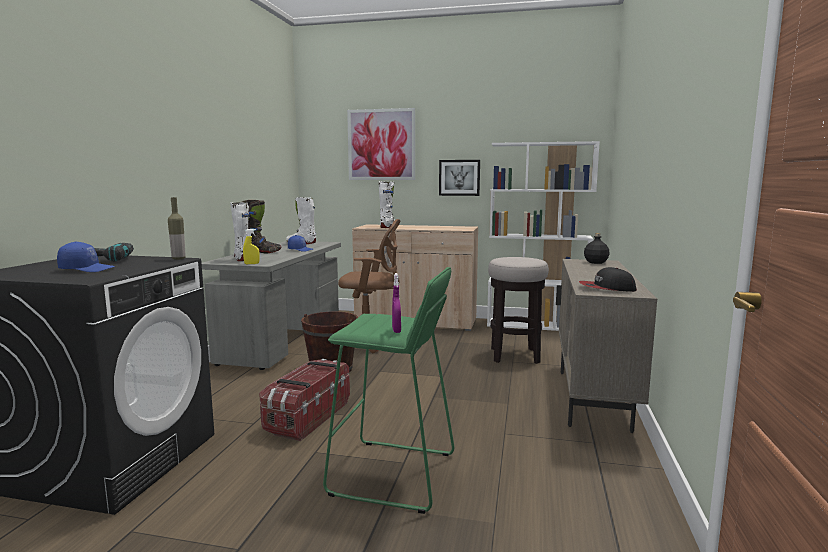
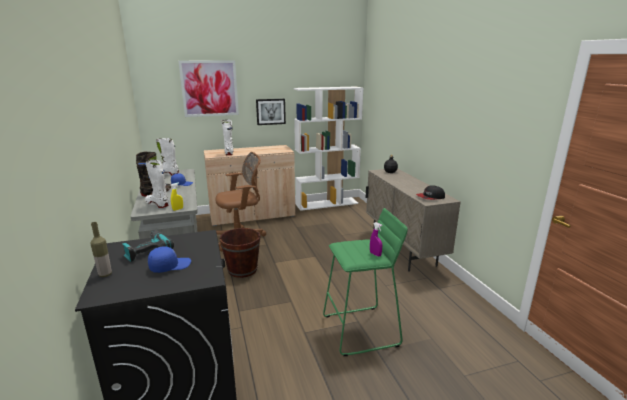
camera: 30 degrees left, 10 degrees up
bottle [168,197,186,260] -> bottle moved to [90,222,112,277]
storage box [259,359,350,441] -> none
stool [488,257,549,364] -> none

